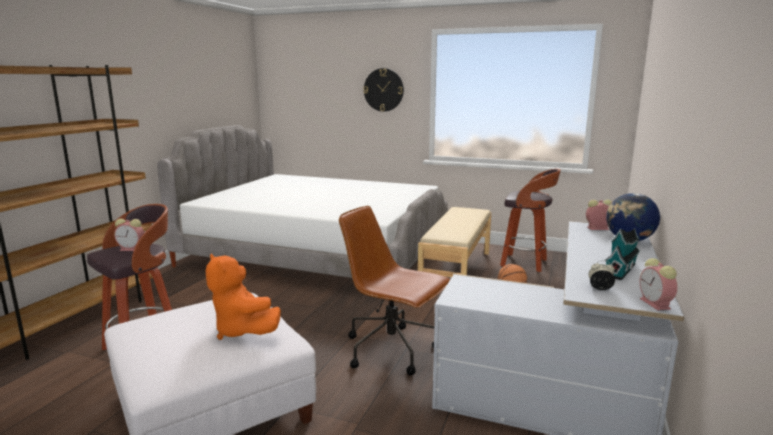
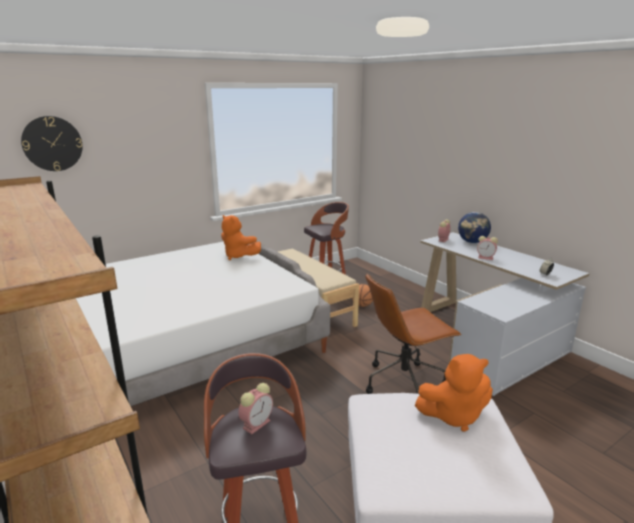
camera: 55 degrees left, 5 degrees up
wall clock [363,68,404,112] -> wall clock moved to [21,116,83,171]
toy house [605,228,640,280] -> none
alarm clock [640,258,677,311] -> alarm clock moved to [477,236,498,260]
none -> orange plush toy [221,215,261,260]

